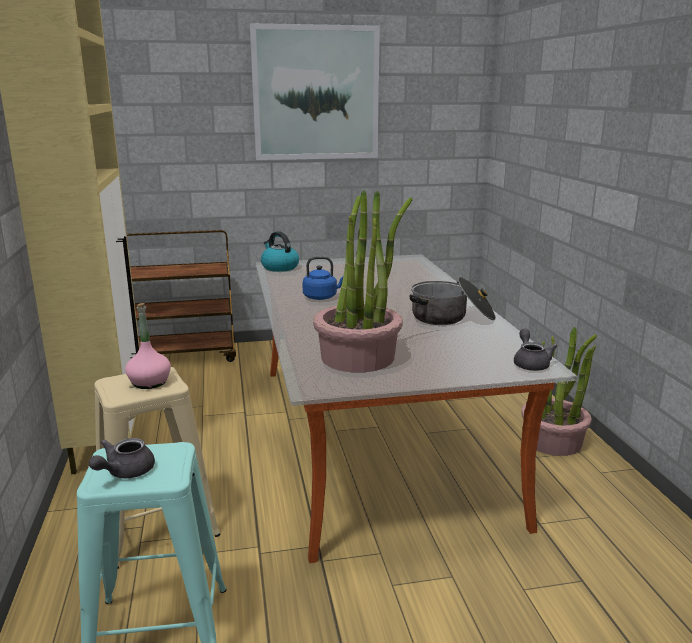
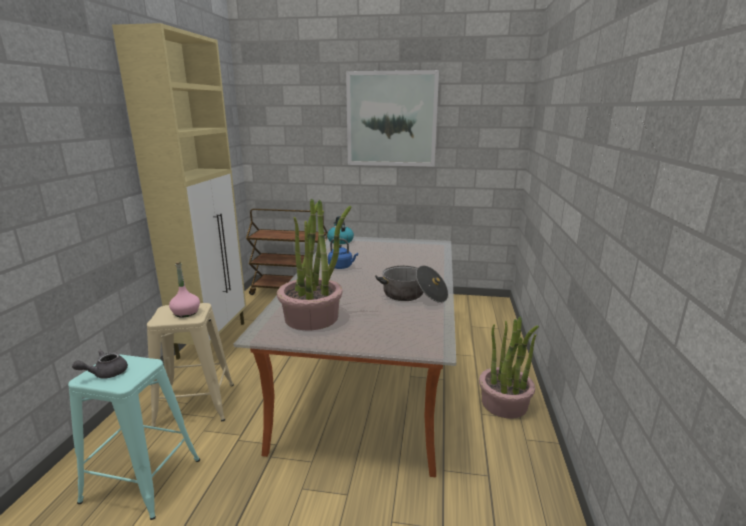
camera: 20 degrees right, 0 degrees up
grey teapot [514,329,557,371] -> none

